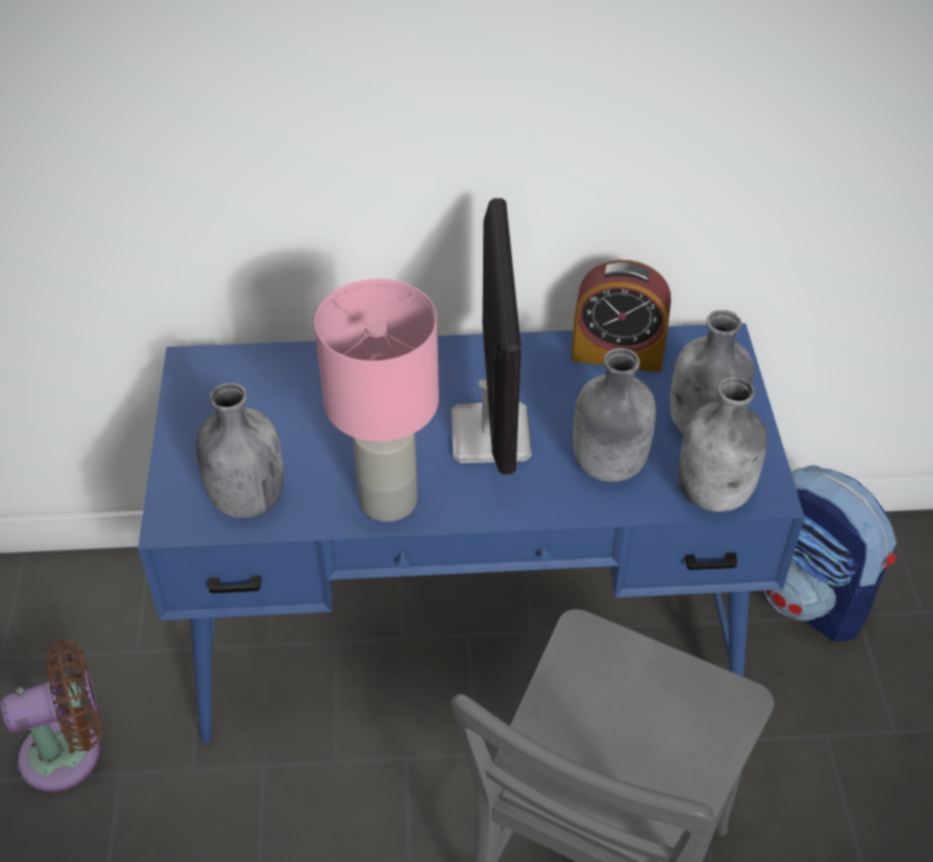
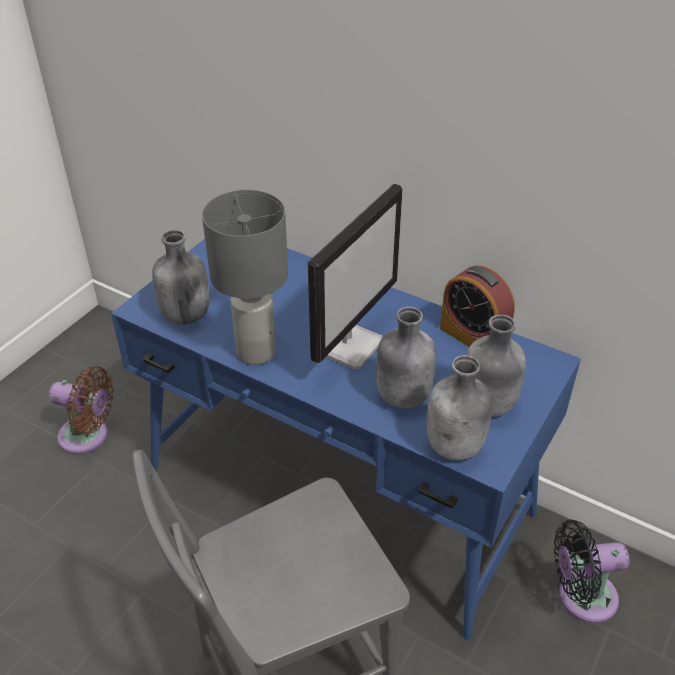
camera: 35 degrees right, 5 degrees down
pink table lamp [314,279,439,522] -> grey table lamp [202,190,288,365]
backpack [764,466,897,642] -> black fan [554,519,630,623]

